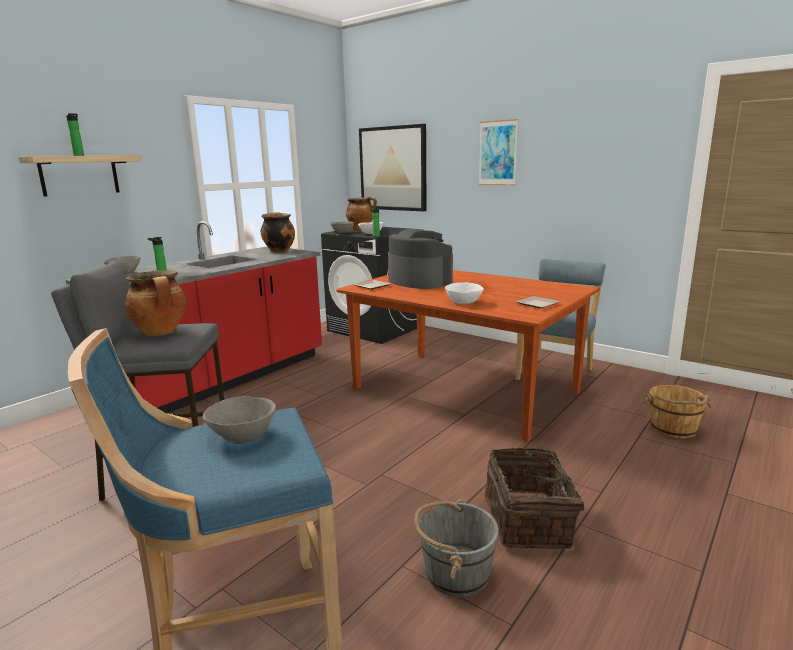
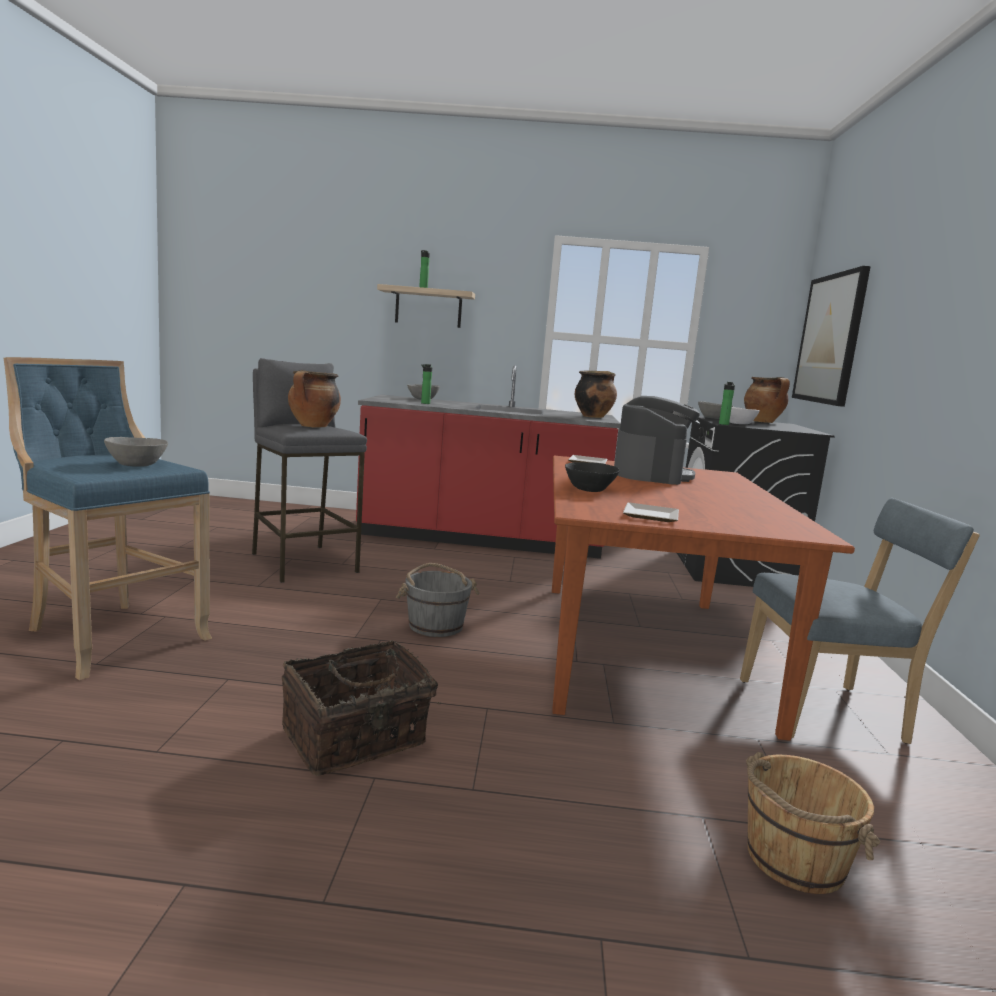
camera: 55 degrees right, 5 degrees down
grey bucket [414,499,499,597] -> grey bucket moved to [396,563,479,637]
white bowl [445,283,484,304] -> black bowl [565,462,620,492]
picture [479,119,518,185] -> none

